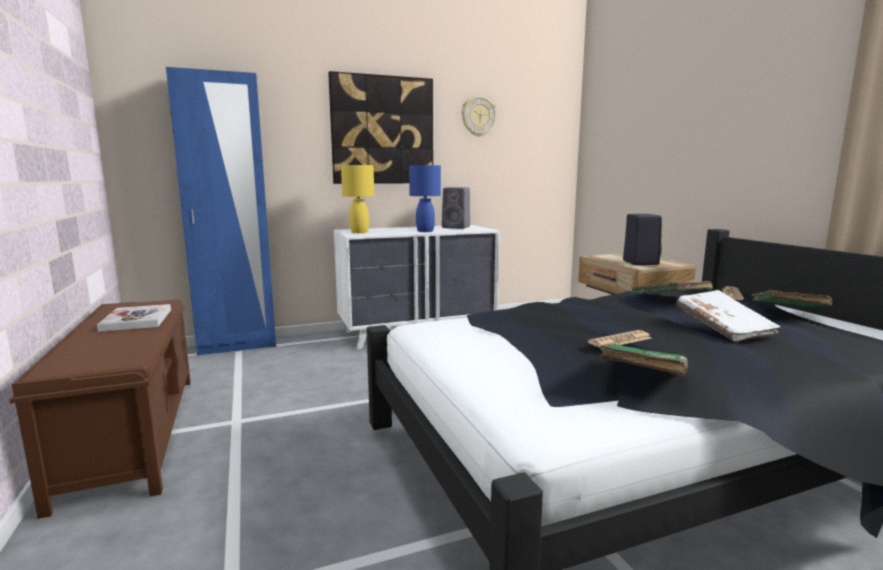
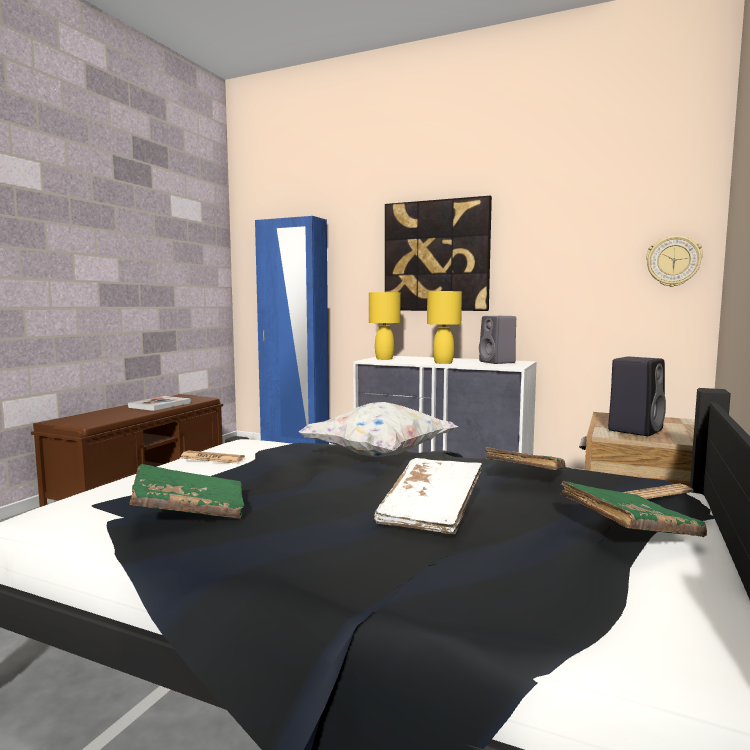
camera: 45 degrees right, 5 degrees down
blue table lamp [409,165,441,232] -> yellow table lamp [427,291,462,364]
wall clock [462,96,497,137] -> wall clock moved to [646,236,703,287]
newspaper [588,330,652,347] -> newspaper moved to [180,451,245,463]
none -> white pillow [299,402,458,457]

